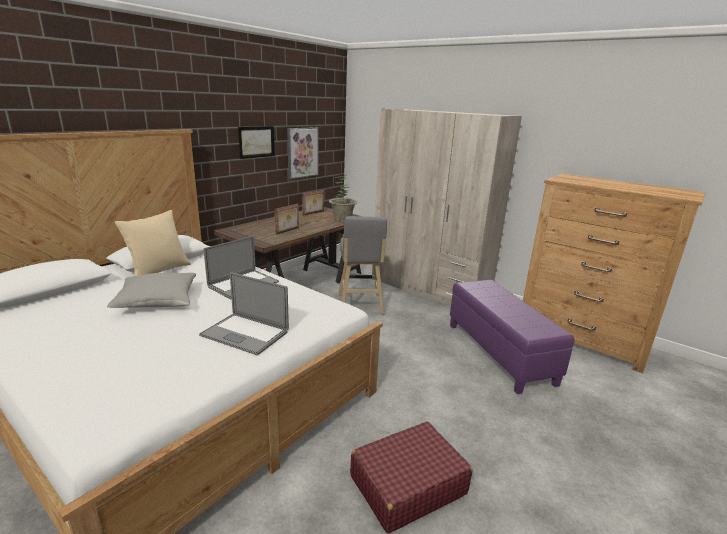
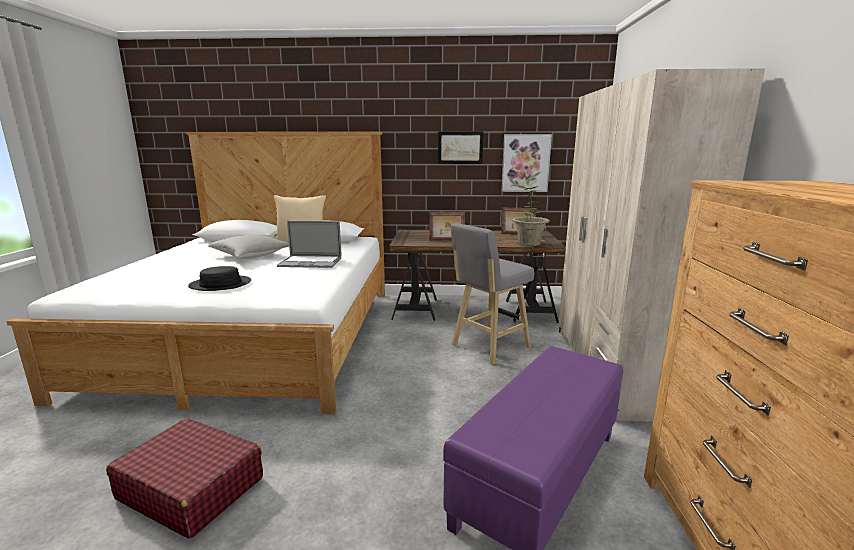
camera: 55 degrees right, 5 degrees down
laptop [199,272,289,355] -> black hat [188,266,251,291]

